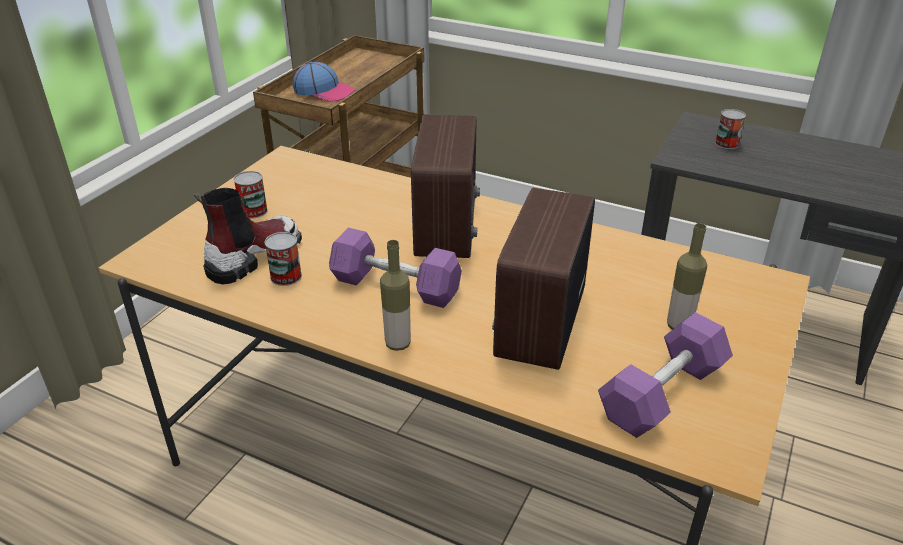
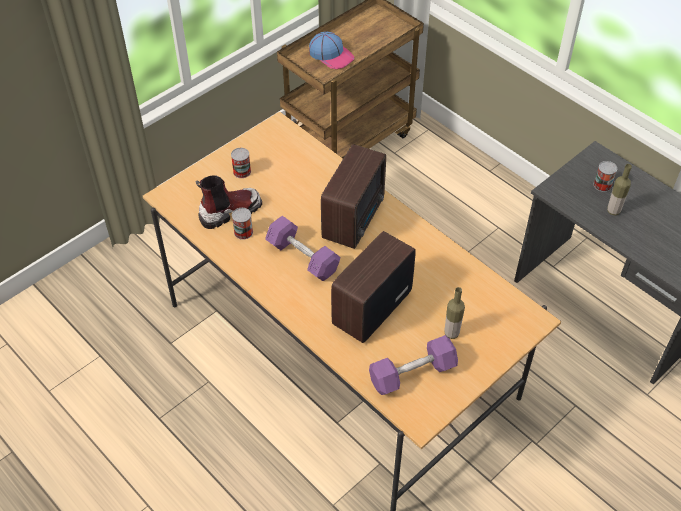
camera: 20 degrees right, 15 degrees up
bottle [380,240,411,351] -> bottle moved to [607,164,632,216]

